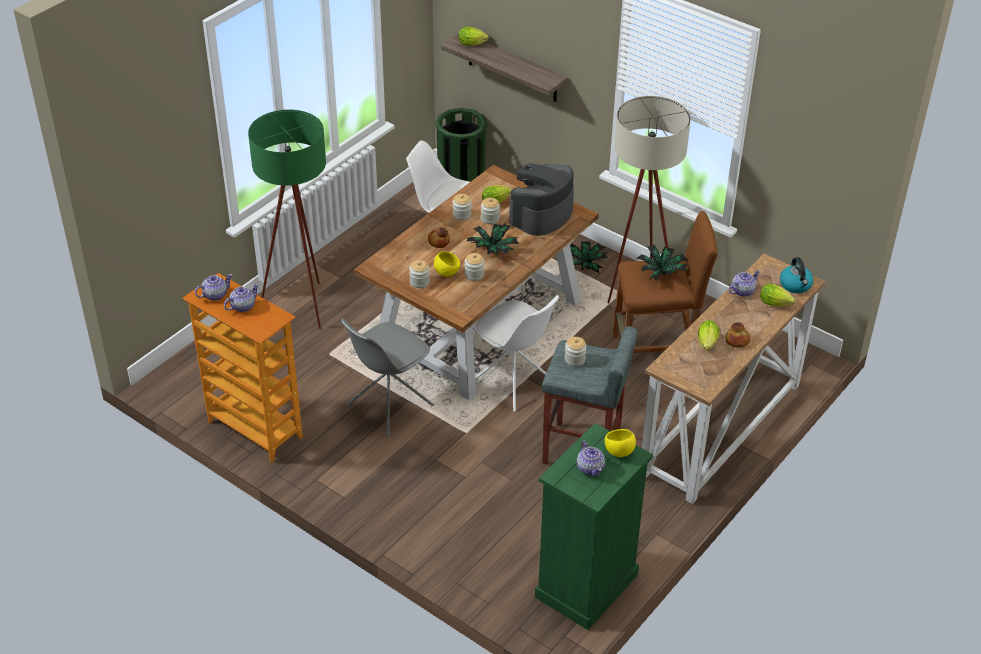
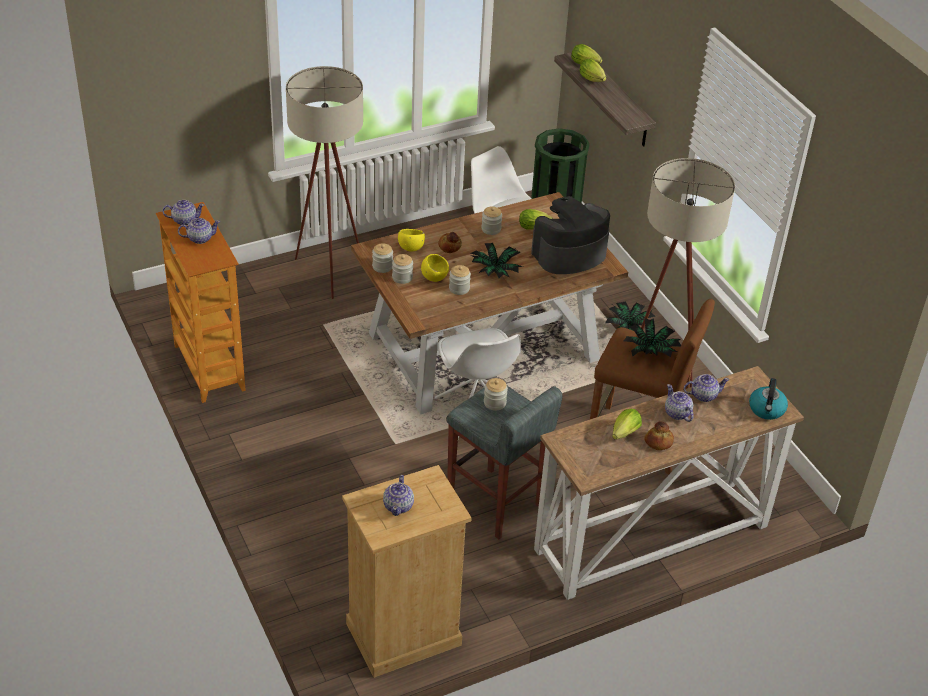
camera: 25 degrees right, 0 degrees up
green floor lamp [248,110,326,329] -> beige floor lamp [286,66,363,299]
grey chair [341,318,434,436] -> none
jar [481,198,500,224] -> jar moved to [372,243,393,273]
green dresser [535,423,653,630] -> beige dresser [342,465,472,678]
yellow bowl [605,429,636,457] -> yellow bowl moved to [398,229,425,252]
lettuce [760,284,795,307] -> lettuce moved to [579,59,606,82]
none -> teapot [665,384,694,422]

